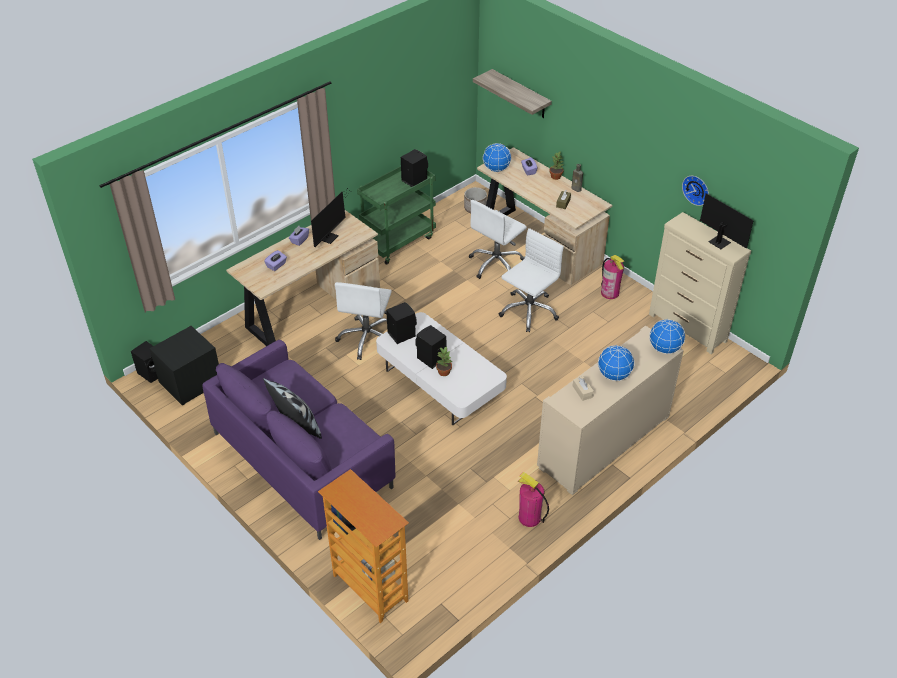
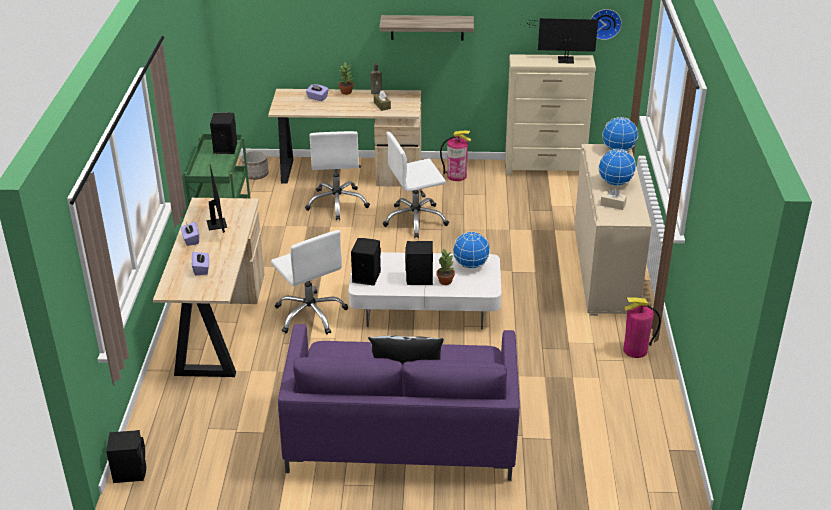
camera: 45 degrees left, 10 degrees down
black nightstand [149,326,219,405] -> none
bookcase [318,469,409,623] -> none
shelf [473,69,552,118] -> shelf moved to [379,15,474,40]
globe [483,143,511,172] -> globe moved to [453,231,490,269]
white office chair [499,228,564,332] -> white office chair turned 105 degrees counterclockwise [383,132,449,238]
wall clock [682,176,709,206] -> wall clock moved to [591,9,622,40]

